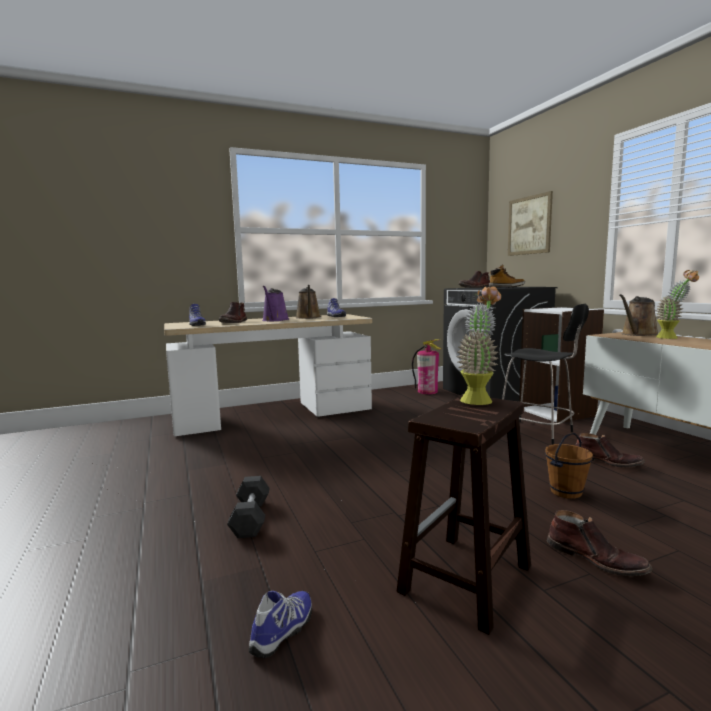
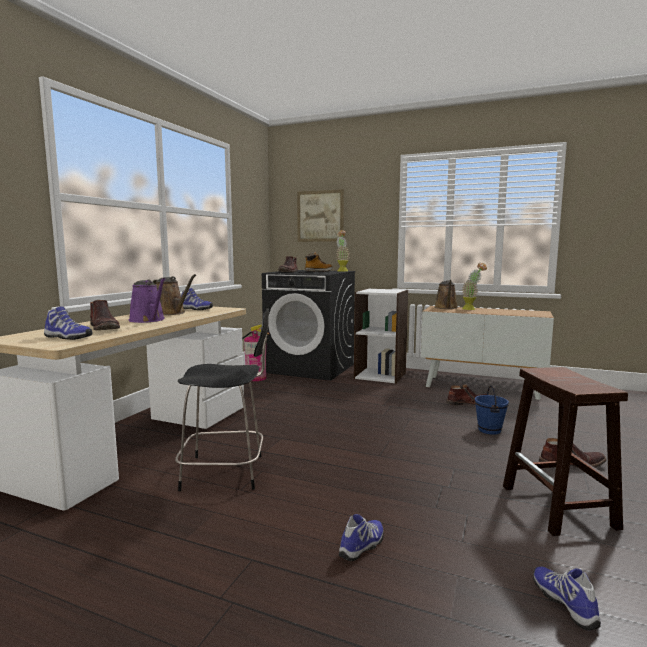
camera: 45 degrees left, 0 degrees up
black dumbbell [227,476,270,538] -> shoe [339,514,384,561]
potted plant [457,286,501,405] -> potted plant moved to [336,230,350,272]
black chair [502,304,589,445] -> black chair moved to [175,308,269,491]
brown bucket [545,432,593,499] -> blue bucket [475,385,509,435]

